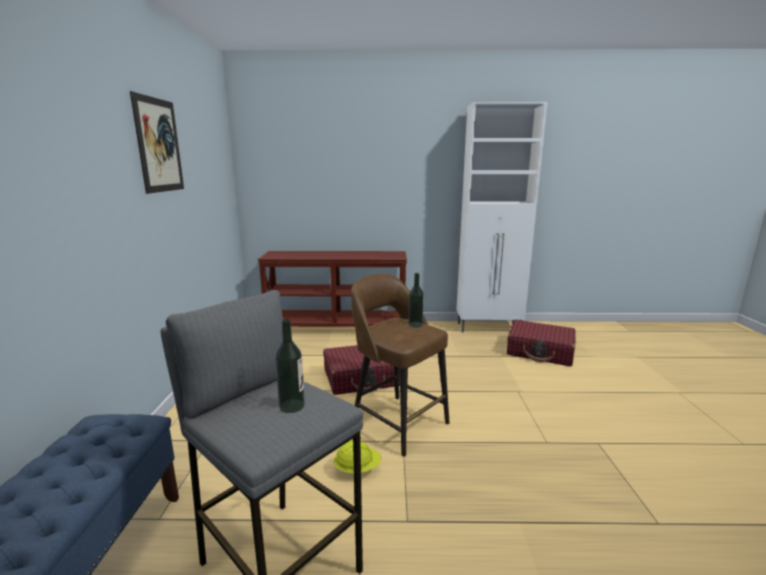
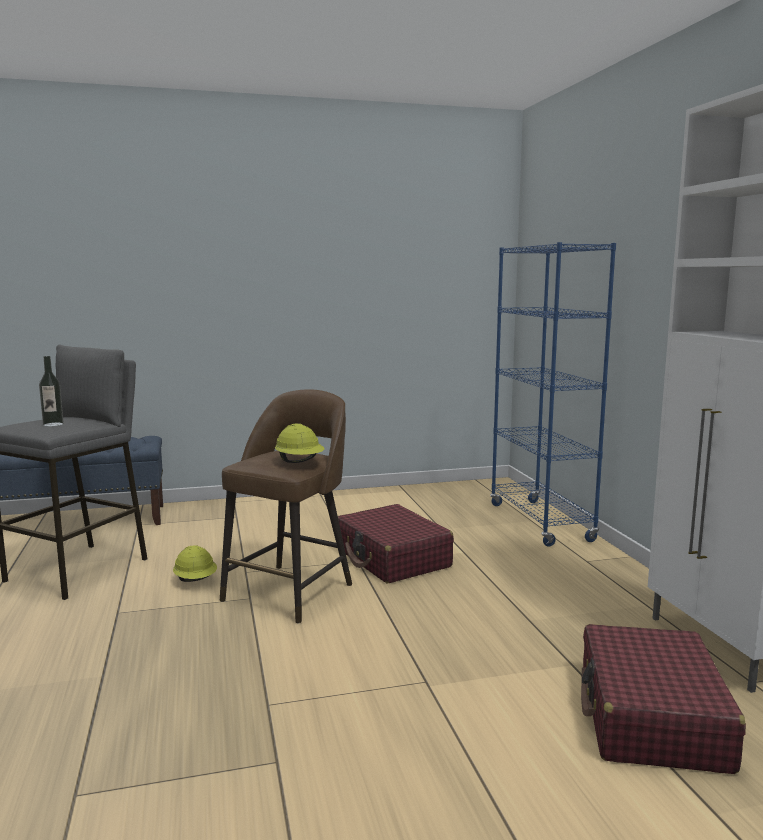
camera: 75 degrees right, 5 degrees down
picture [130,91,184,194] -> none
brown console table [258,251,407,327] -> blue bookcase [490,242,616,547]
bottle [409,273,424,327] -> yellow hard hat [275,423,324,463]

